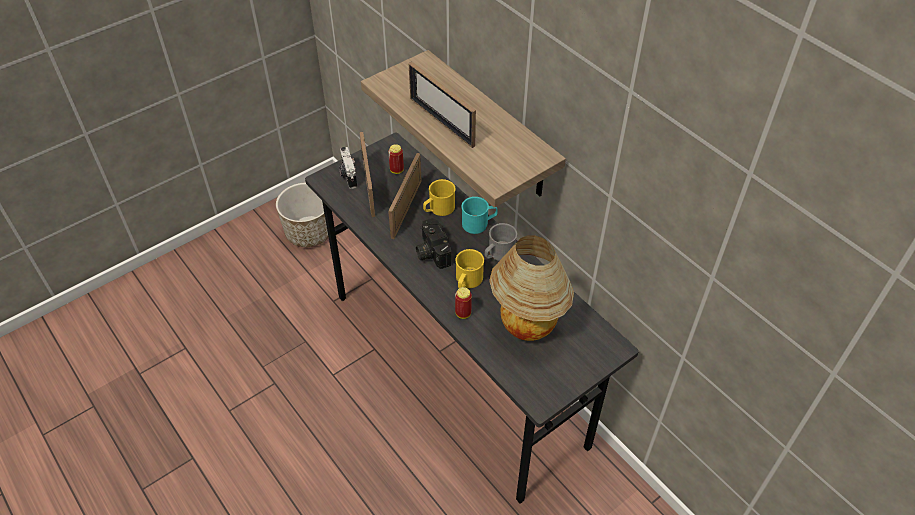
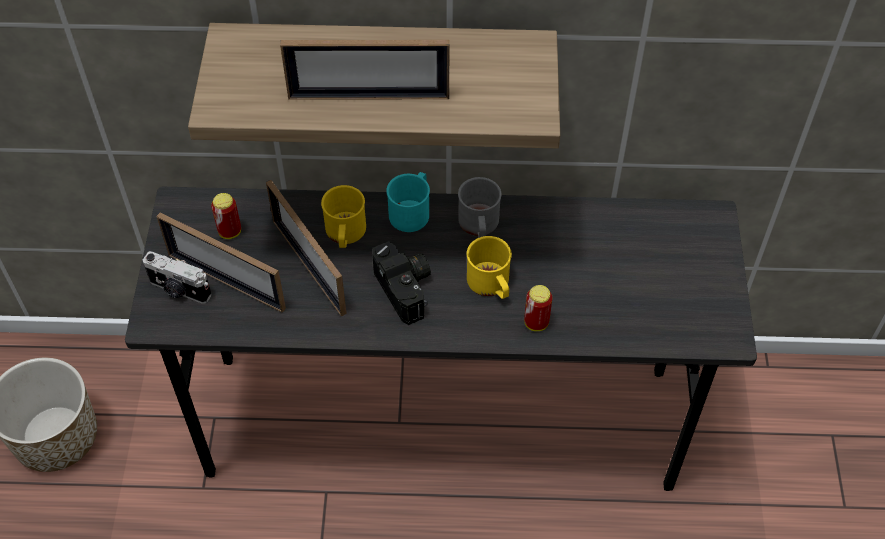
camera: 50 degrees left, 5 degrees up
camera [416,218,451,269] -> camera turned 135 degrees counterclockwise [372,241,431,325]
table lamp [489,235,574,341] -> none

